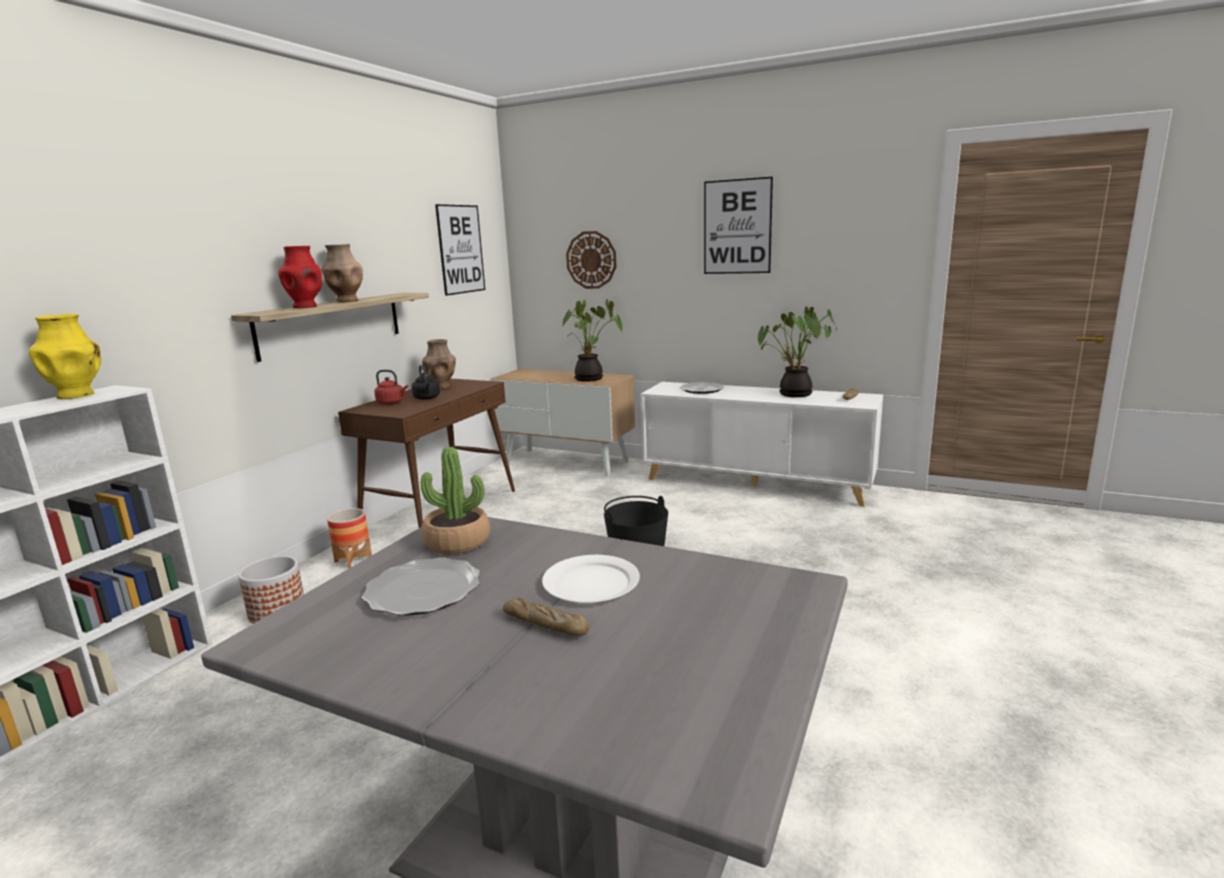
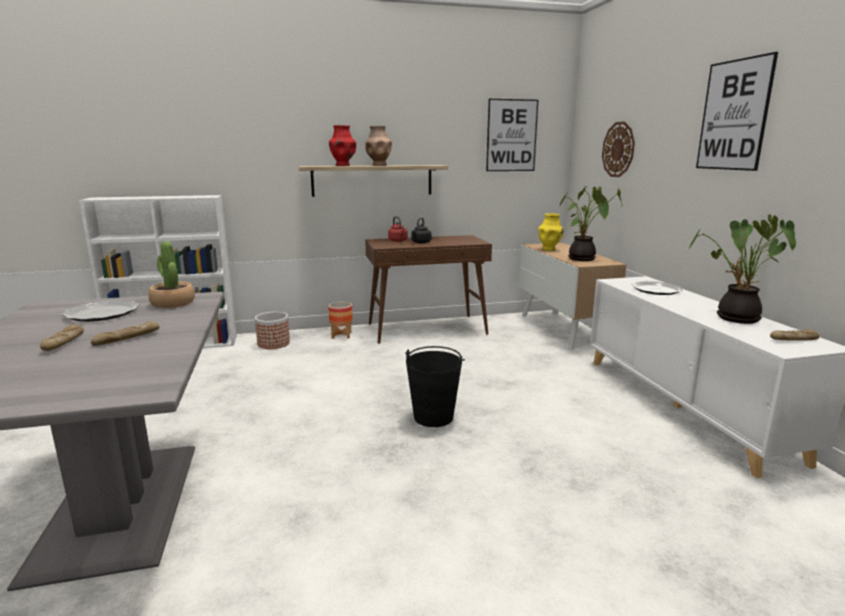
camera: 50 degrees right, 0 degrees up
yellow vase [29,314,101,399] -> yellow vase moved to [538,214,564,251]
brown vase [422,339,456,389] -> none
white plate [542,555,640,603] -> bread [91,321,159,346]

